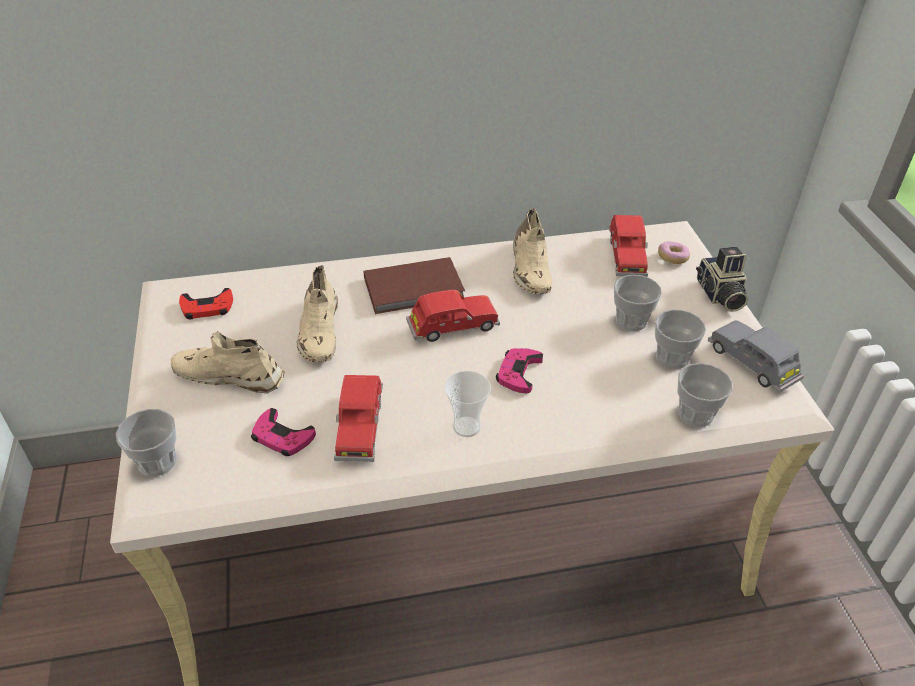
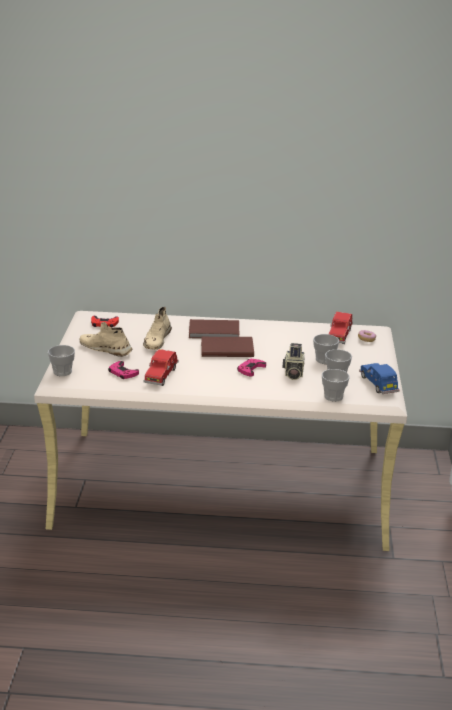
camera: 15 degrees right, 15 degrees down
red toy car [406,290,500,342] -> brown book [201,337,254,357]
cup [445,371,491,437] -> none
beige shoe [513,208,552,294] -> none
camera [696,247,748,312] -> camera moved to [283,343,305,380]
grey toy car [708,320,804,393] -> blue toy car [359,363,400,394]

